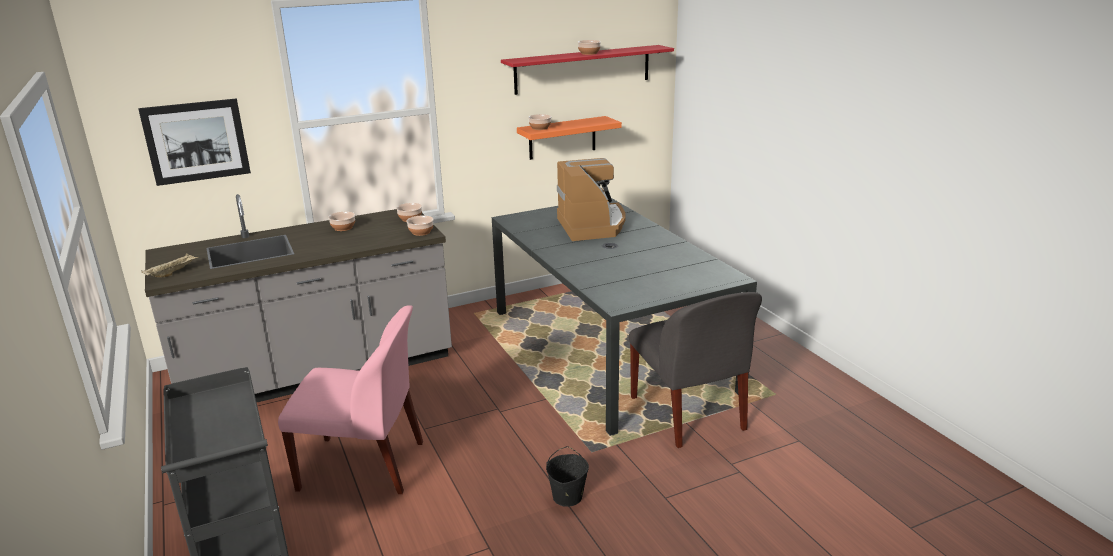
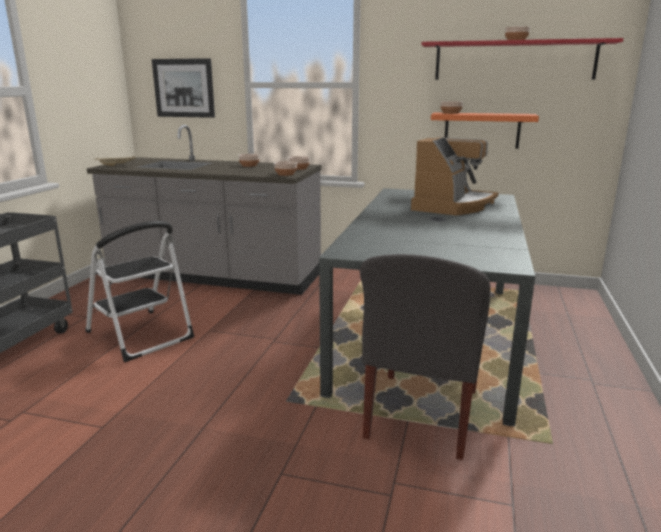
camera: 40 degrees right, 5 degrees down
pink chair [278,305,423,494] -> step ladder [85,221,194,362]
black bucket [546,446,589,507] -> none

